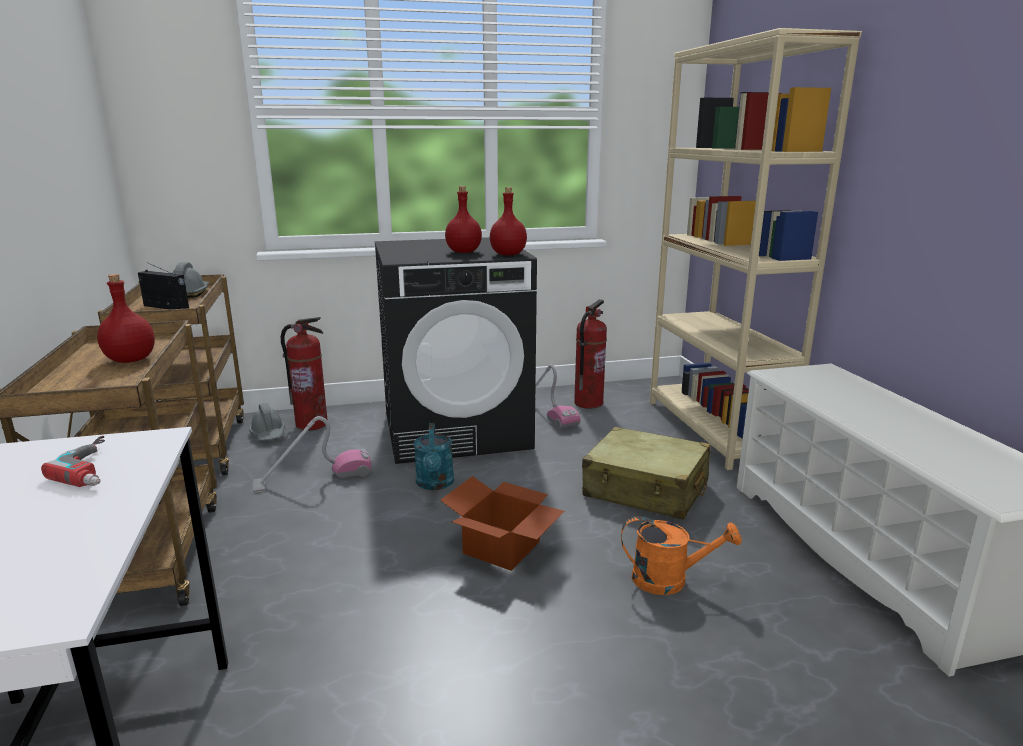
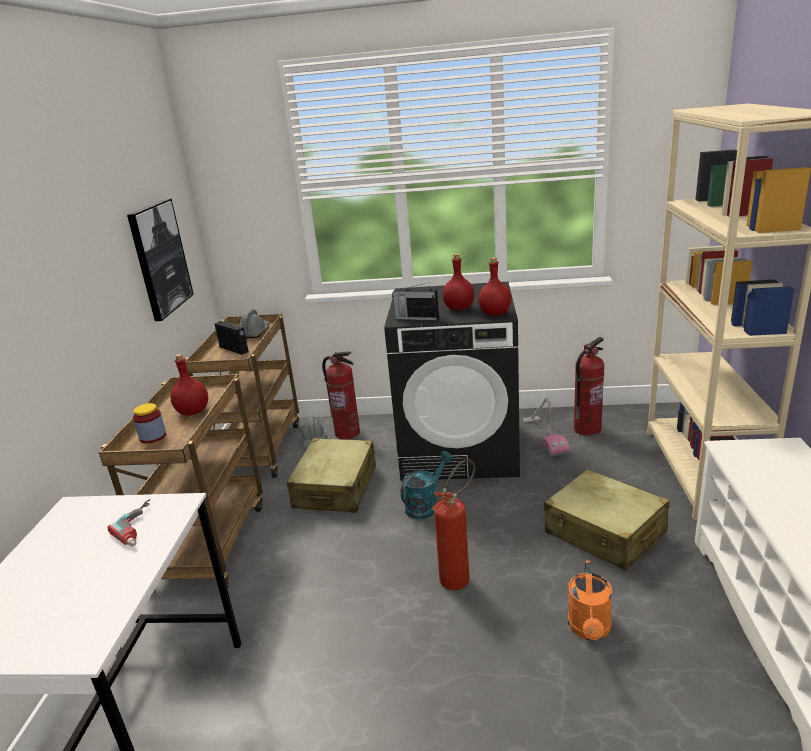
camera: 20 degrees right, 5 degrees up
vacuum cleaner [253,416,372,493] -> beige suitcase [287,438,376,513]
turquoise watering can [414,423,454,490] -> turquoise watering can turned 150 degrees counterclockwise [400,451,453,519]
cardboard box [440,476,565,571] -> fire extinguisher [431,459,476,590]
orange watering can [621,516,742,595] -> orange watering can turned 75 degrees clockwise [568,560,612,641]
none -> picture [127,198,194,321]
none -> jar [133,403,166,444]
none -> radio [392,282,439,320]

